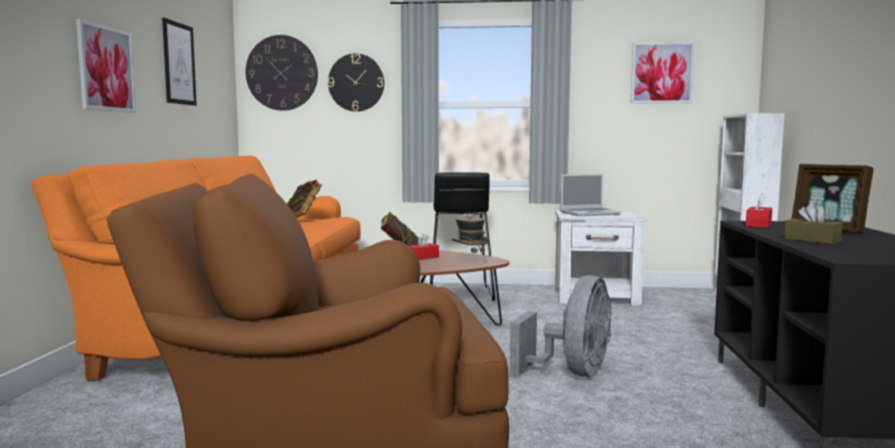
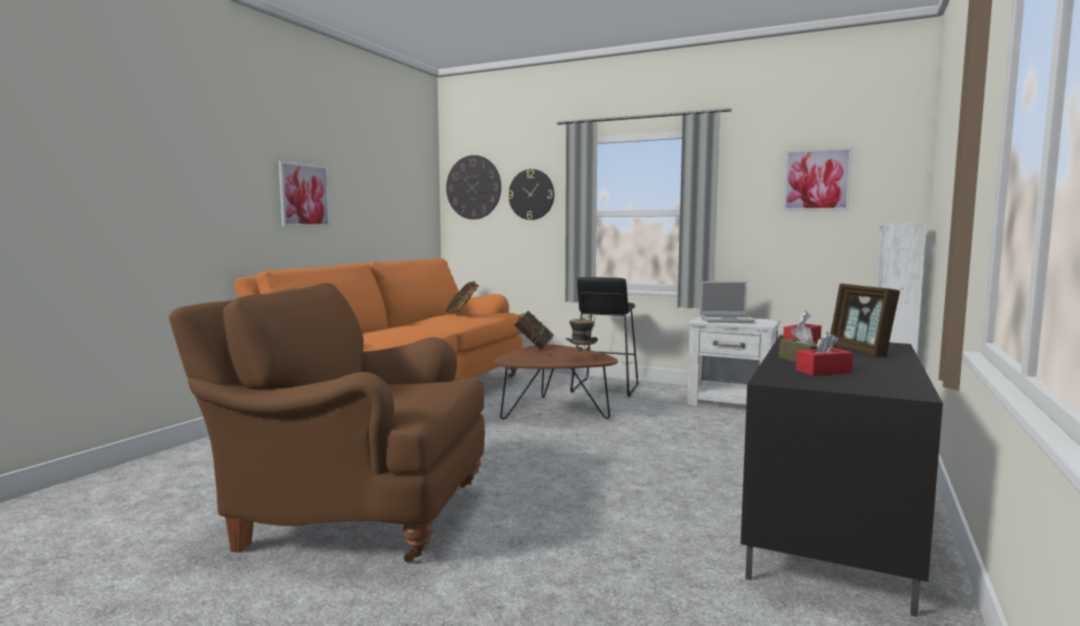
camera: 20 degrees right, 0 degrees up
picture [162,18,197,106] -> none
red tissue box [409,234,439,260] -> red tissue box moved to [796,332,853,376]
grey fan [509,275,611,377] -> none

